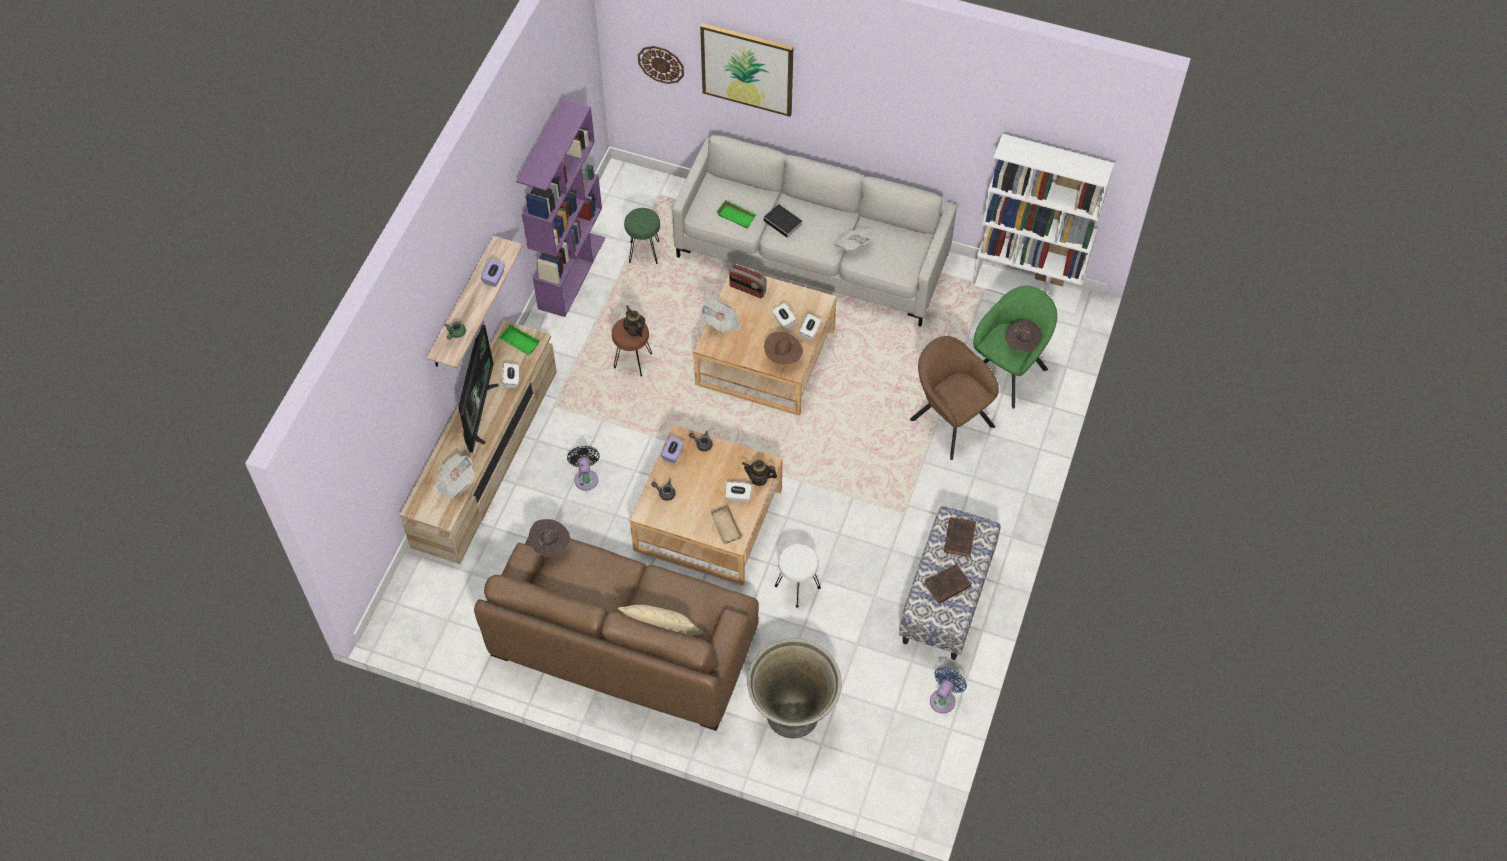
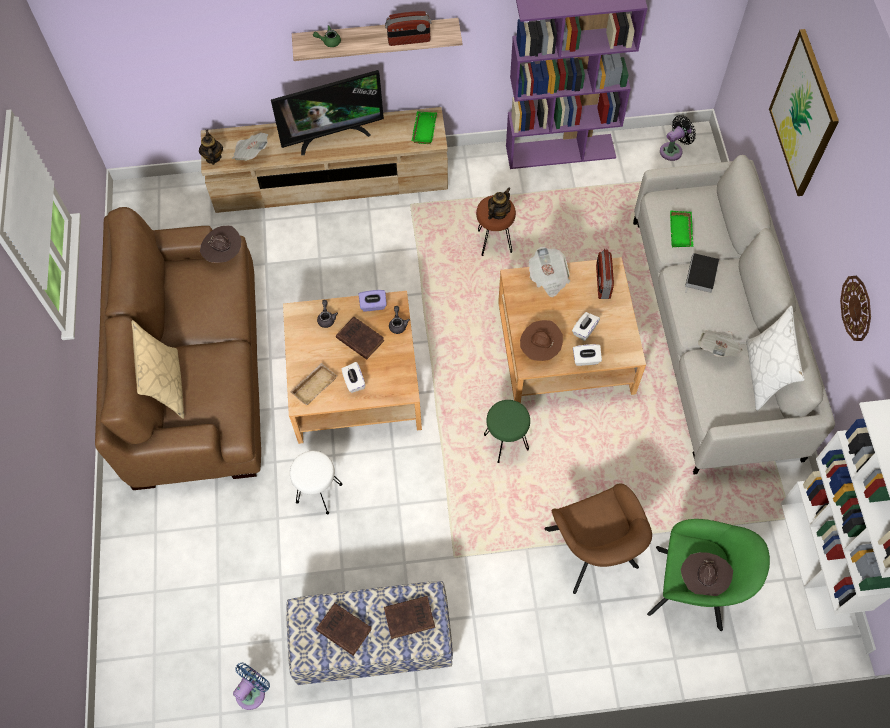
camera: 65 degrees right, 5 degrees up
purple tissue box [481,259,505,287] -> radio [385,11,431,46]
white tissue box [502,363,519,388] -> none
black fan [567,446,600,491] -> black fan moved to [660,115,696,161]
green stool [624,208,660,264] -> green stool moved to [484,400,530,463]
wall clock [638,46,684,84] -> wall clock moved to [840,276,871,341]
teapot [742,460,777,486] -> teapot moved to [199,130,223,165]
grey planter [747,639,842,739] -> none
brown armchair [910,336,999,460] -> brown armchair turned 135 degrees clockwise [545,483,652,594]
blue fan [930,667,967,714] -> blue fan turned 60 degrees counterclockwise [233,662,270,710]
none -> brown book [336,317,384,360]
none -> white pillow [746,306,805,411]

